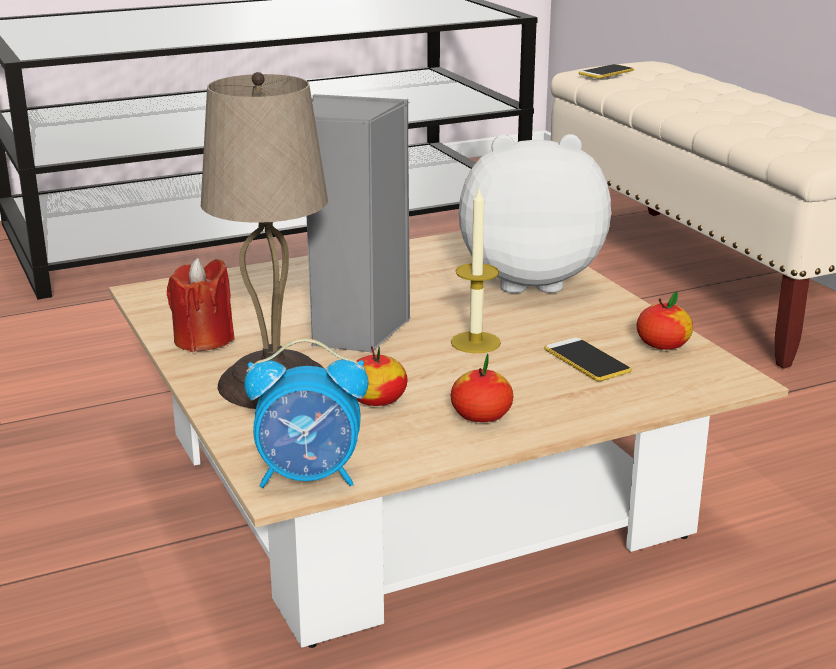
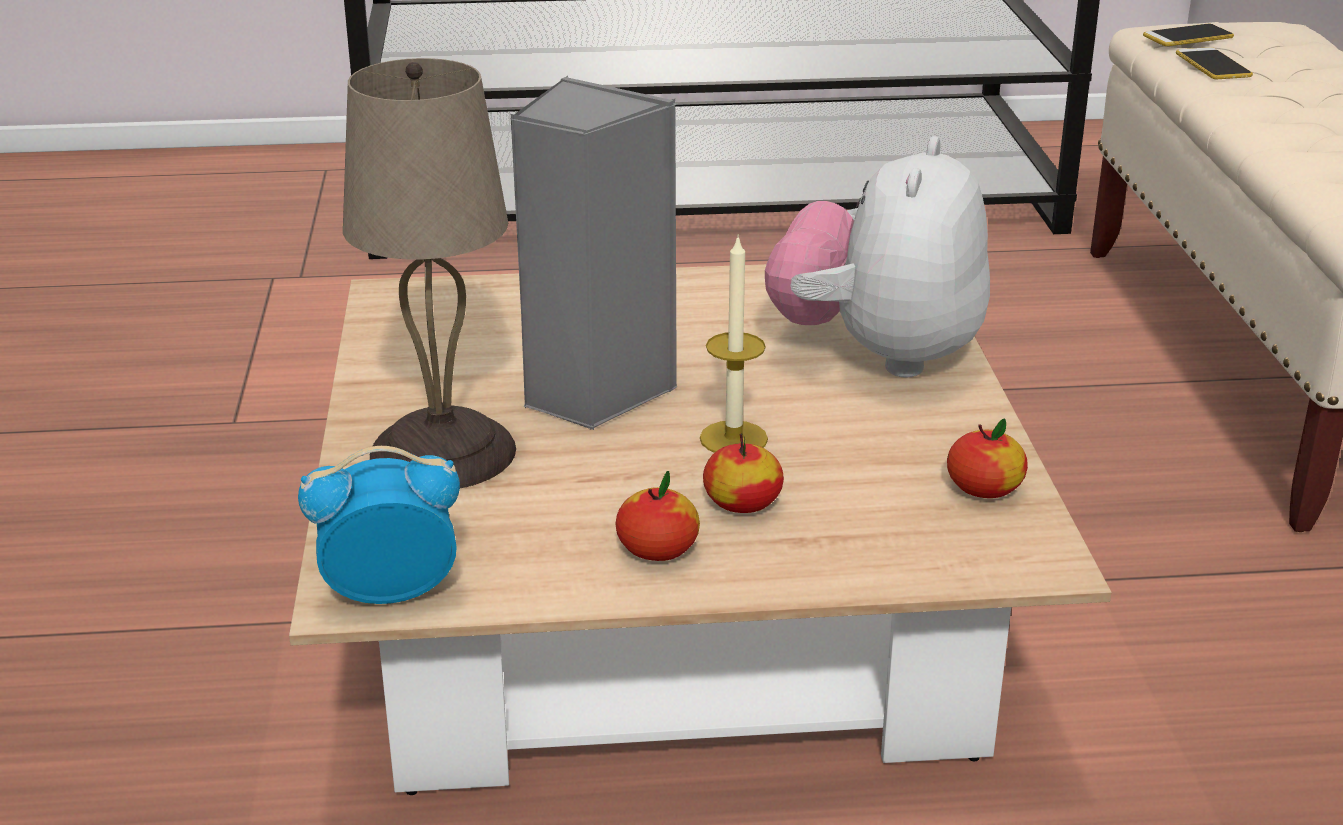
camera: 20 degrees right, 5 degrees up
red candle [167,258,235,352] -> none
alarm clock [244,338,368,488] -> alarm clock turned 150 degrees clockwise [298,446,460,604]
apple [357,346,407,406] -> apple moved to [703,433,784,513]
plush toy [459,134,611,293] -> plush toy turned 90 degrees counterclockwise [765,136,990,378]
phone [544,337,631,381] -> phone moved to [1176,47,1253,79]

